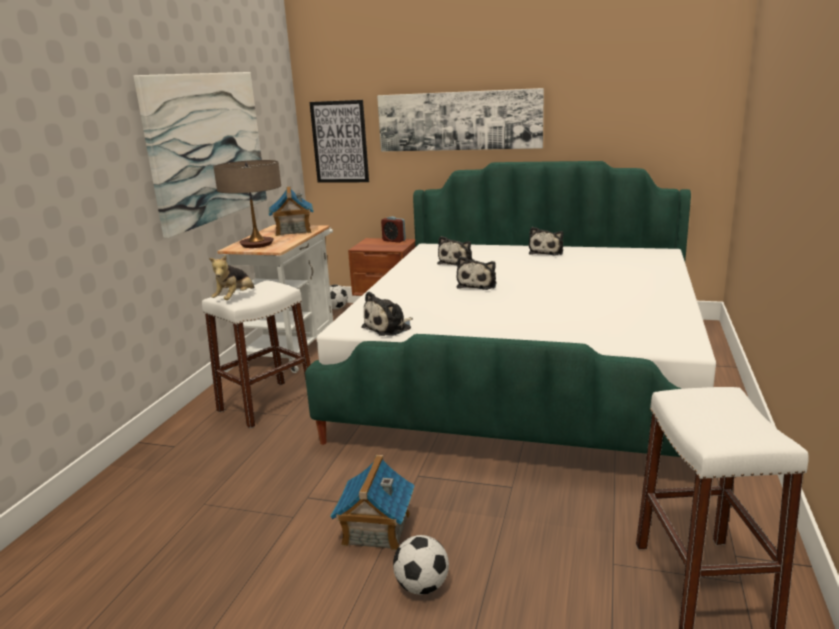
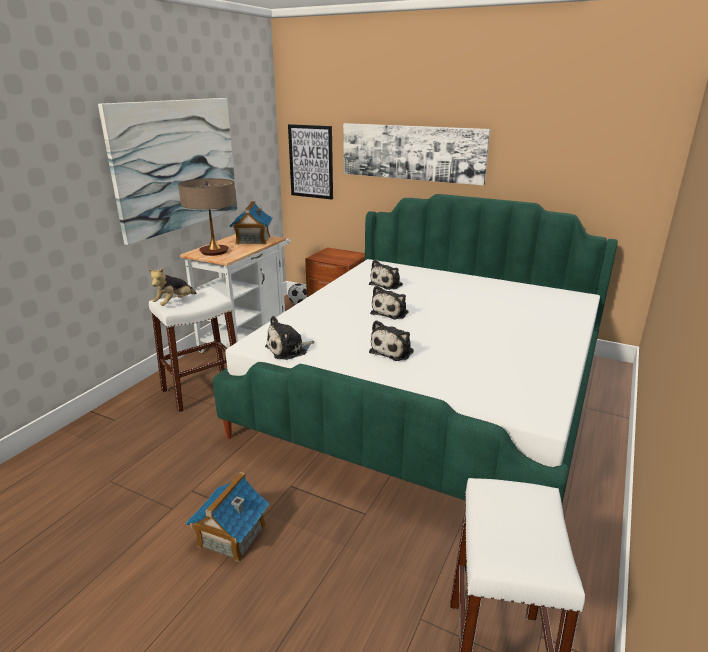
camera: 10 degrees right, 5 degrees up
alarm clock [381,216,406,243] -> none
football [393,535,449,595] -> none
plush toy [529,227,563,256] -> plush toy moved to [369,320,414,361]

